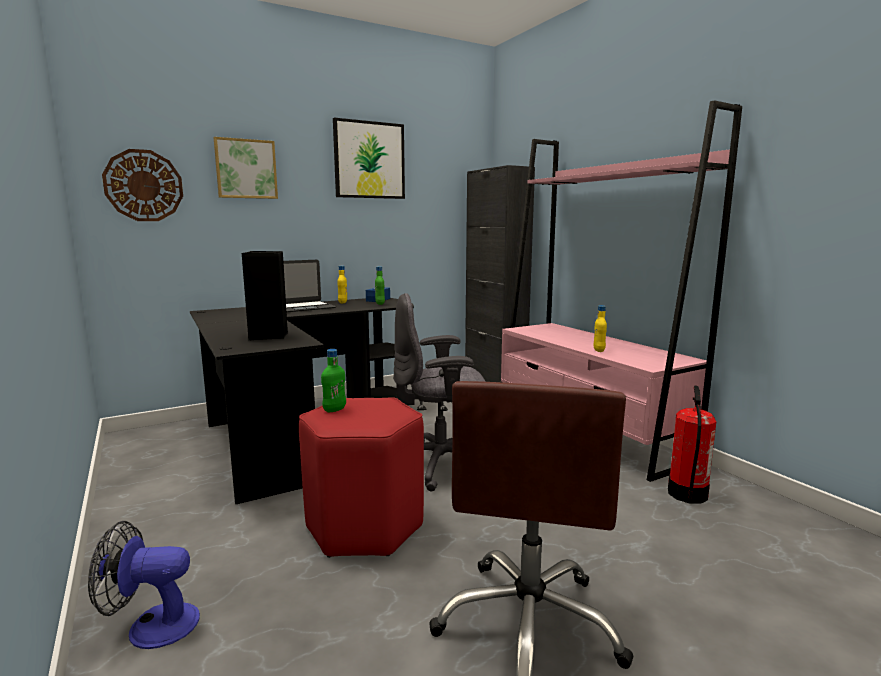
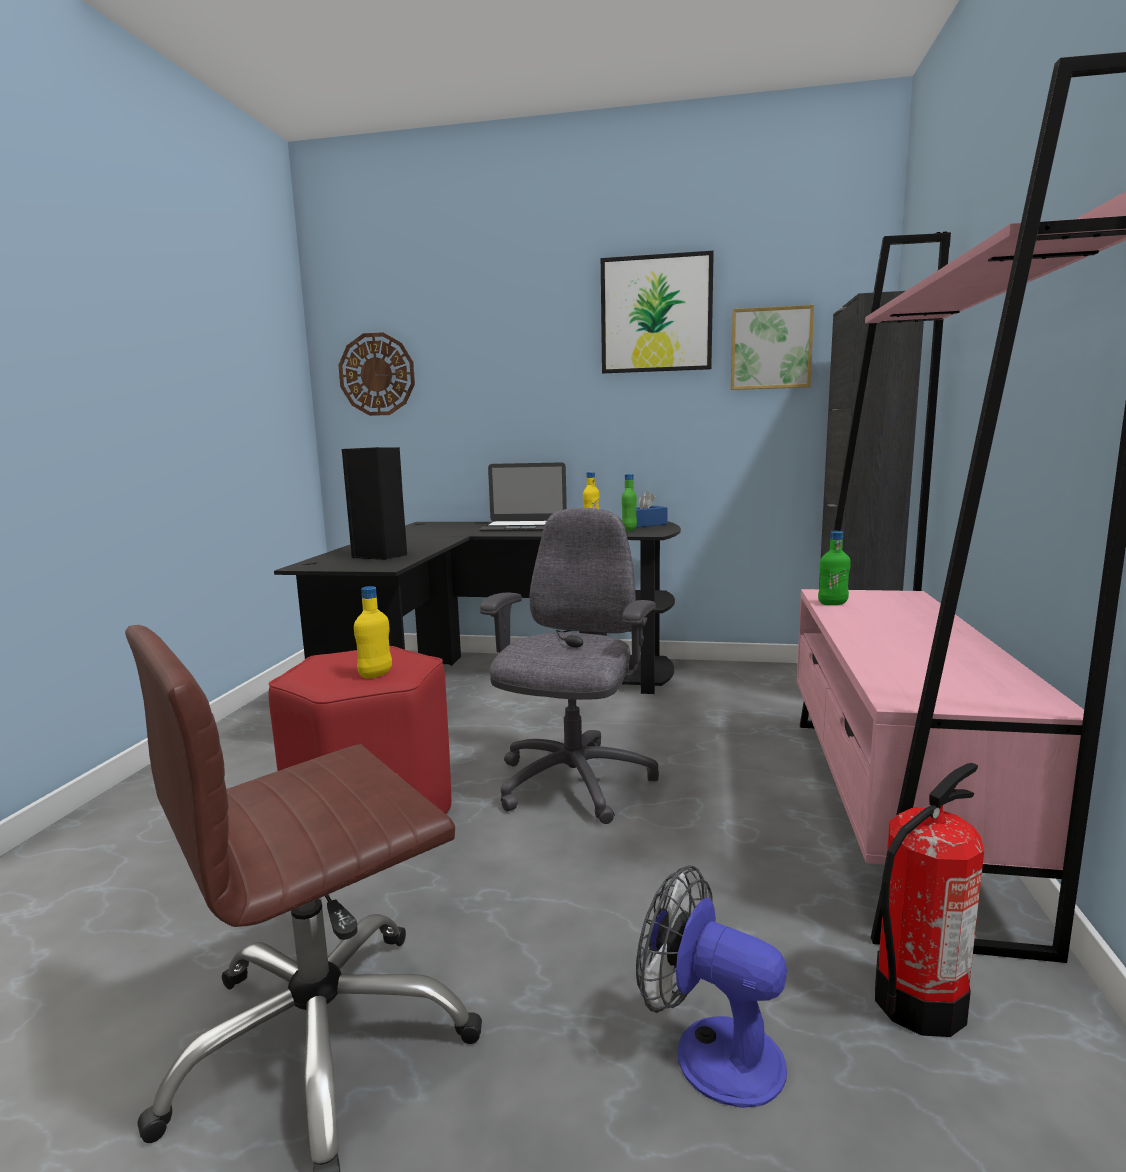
camera: 40 degrees right, 0 degrees up
fan [88,521,200,649] -> fan moved to [636,865,787,1108]
picture [214,137,278,199] -> picture moved to [731,305,814,390]
green bottle [321,349,346,412] -> green bottle moved to [818,531,851,605]
grey office chair [393,293,486,492] -> grey office chair turned 75 degrees clockwise [480,508,659,824]
yellow bottle [594,305,607,352] -> yellow bottle moved to [354,586,392,679]

